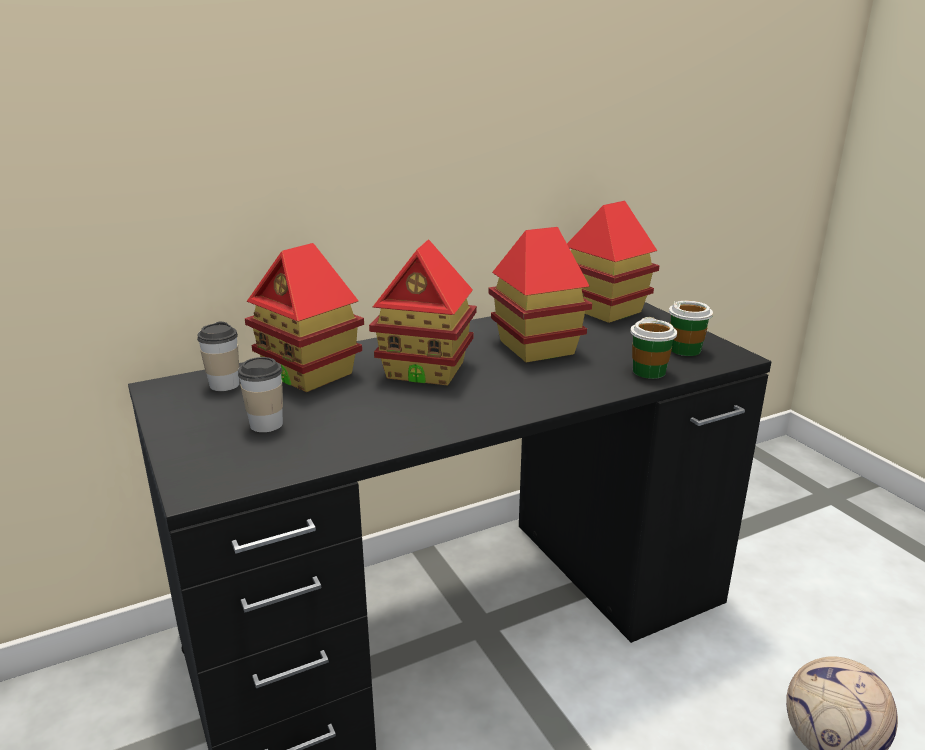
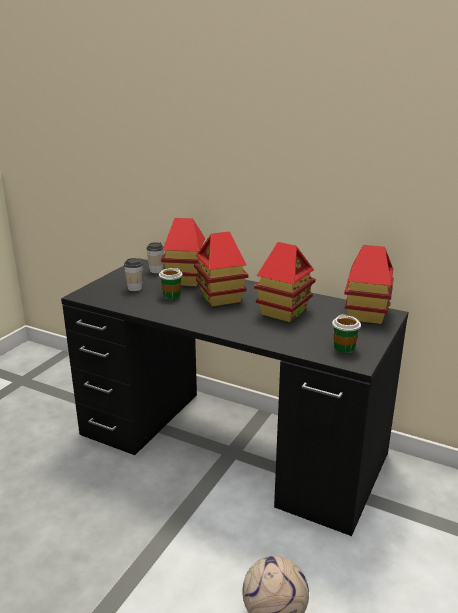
camera: 55 degrees right, 0 degrees up
cup [630,317,677,379] -> cup moved to [159,268,182,299]

